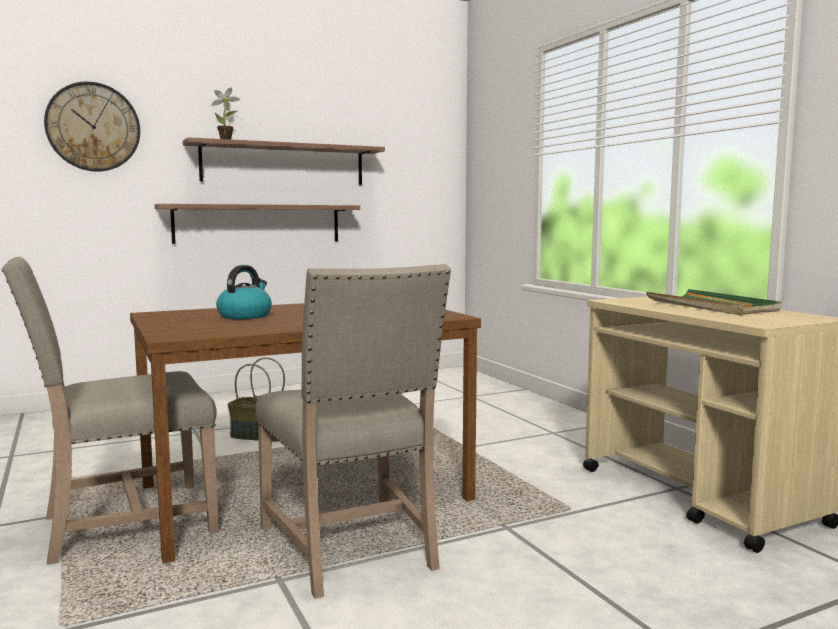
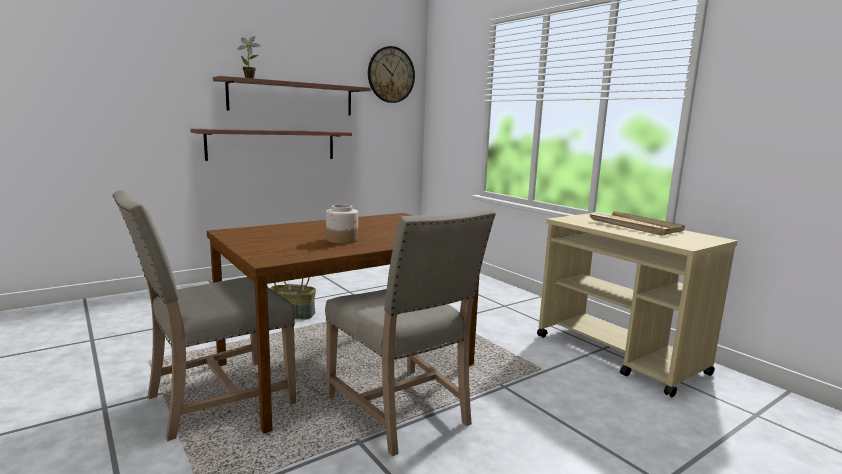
camera: 10 degrees left, 5 degrees up
wall clock [44,82,140,172] -> wall clock moved to [368,46,415,103]
kettle [216,265,272,319] -> none
green tray [646,289,781,315] -> beige tray [590,211,685,236]
none -> jar [326,204,358,244]

